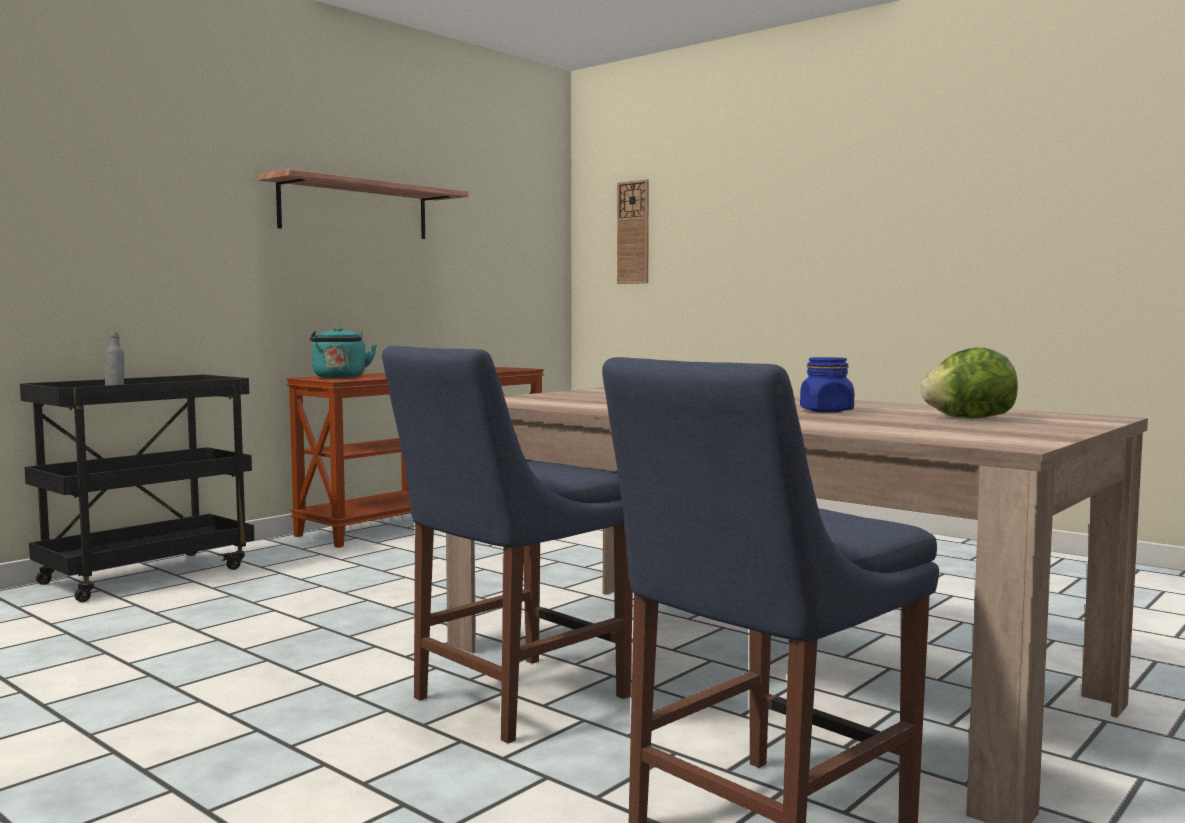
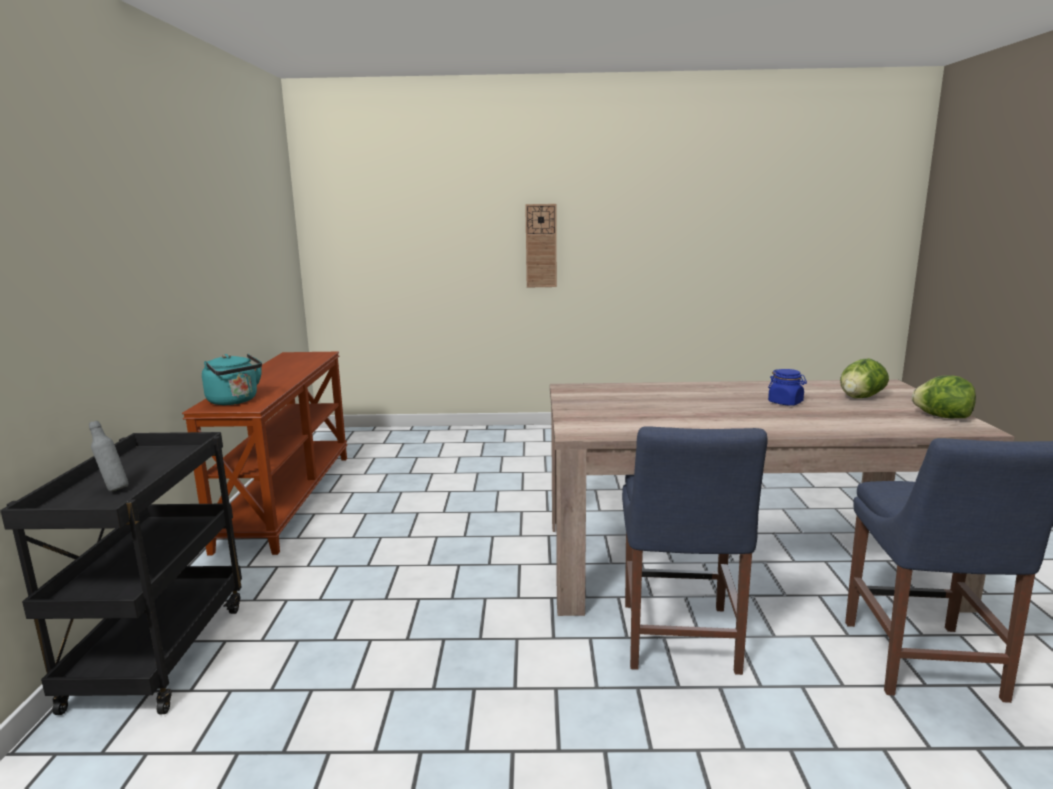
camera: 40 degrees left, 10 degrees up
shelf [258,169,469,239] -> none
wall clock [617,179,649,284] -> wall clock moved to [525,204,557,287]
none -> lettuce [912,375,976,418]

